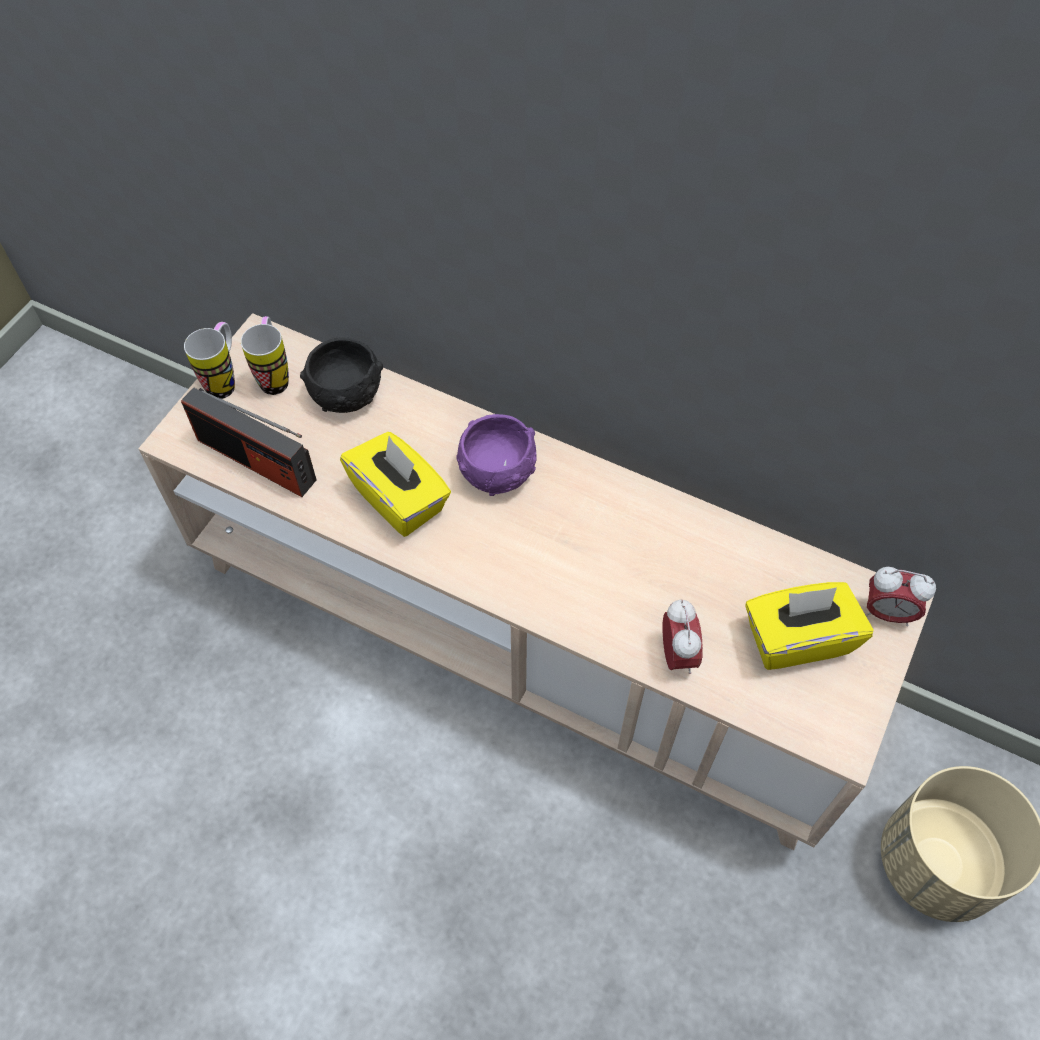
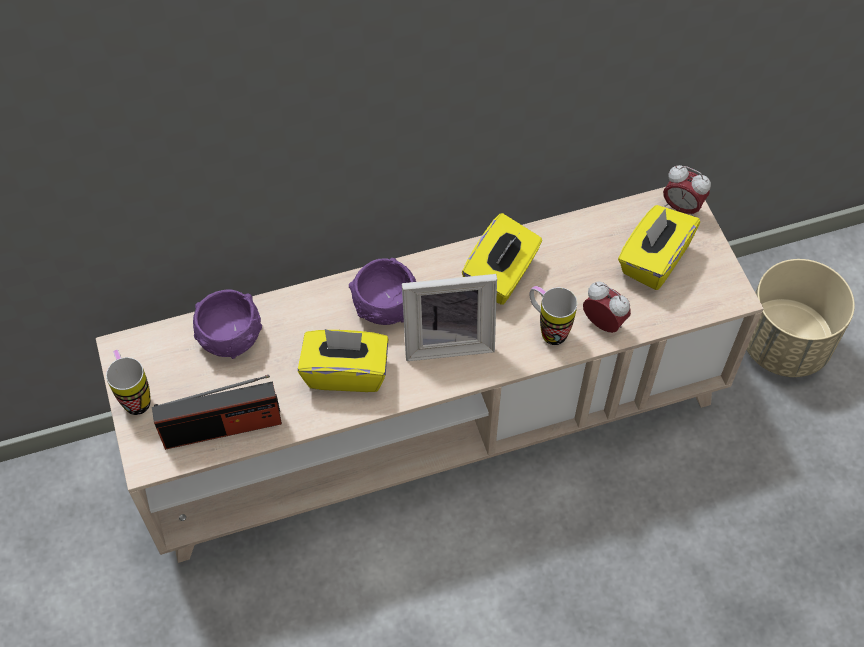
camera: 45 degrees left, 0 degrees up
mug [241,316,289,395] -> mug moved to [530,286,577,345]
black bowl [300,337,383,413] -> purple bowl [193,289,262,359]
alarm clock [866,567,936,626] -> alarm clock turned 60 degrees clockwise [663,165,711,216]
none -> picture frame [402,274,497,361]
none -> yellow tissue box [462,213,542,305]

